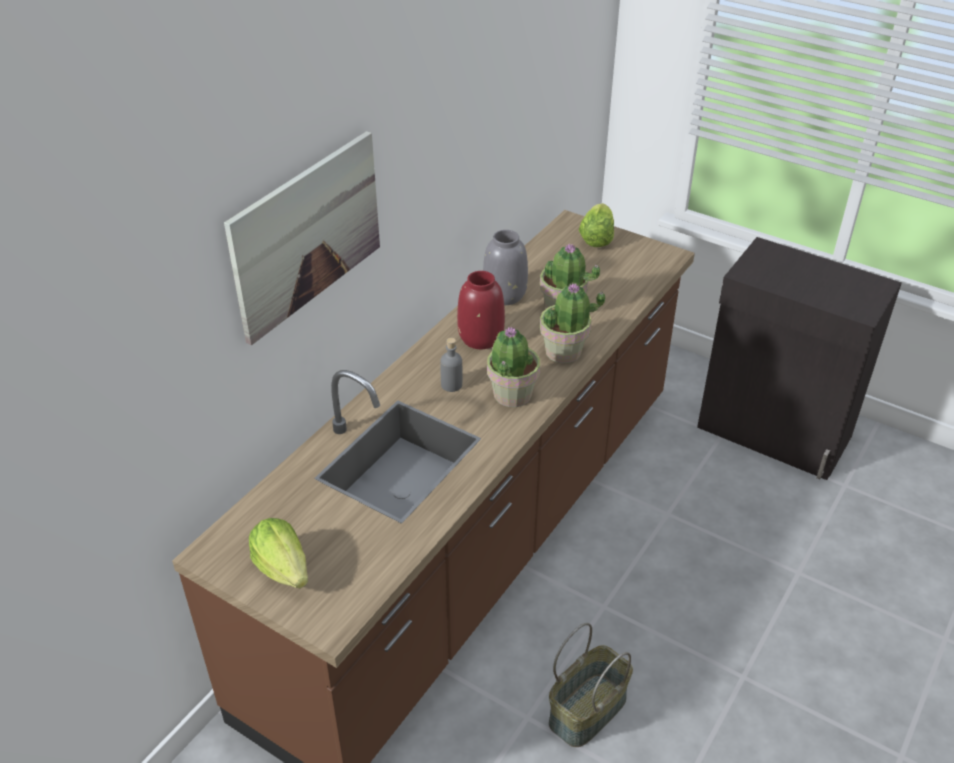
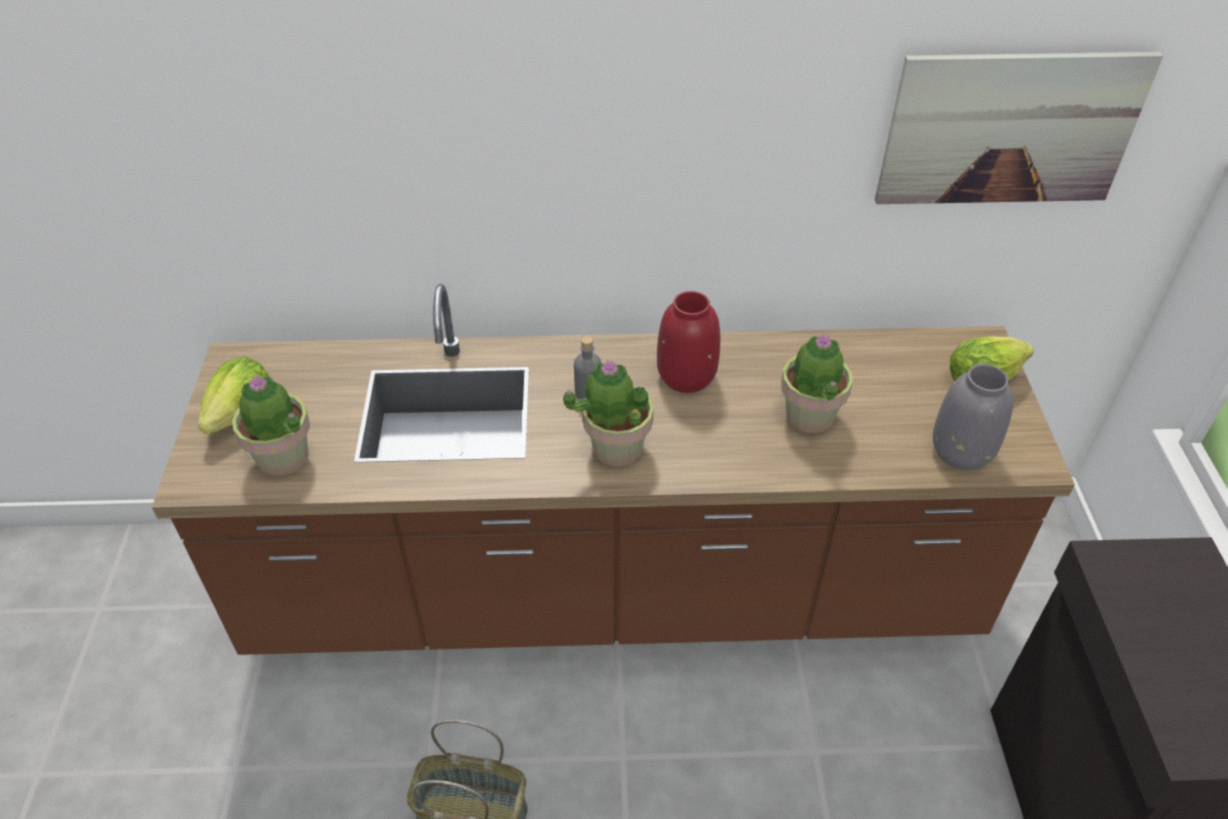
camera: 55 degrees right, 5 degrees up
picture [224,131,380,345] -> picture moved to [875,52,1163,204]
grey vase [483,230,528,305] -> grey vase moved to [933,364,1013,470]
potted plant [540,283,605,363] -> potted plant moved to [232,375,310,476]

